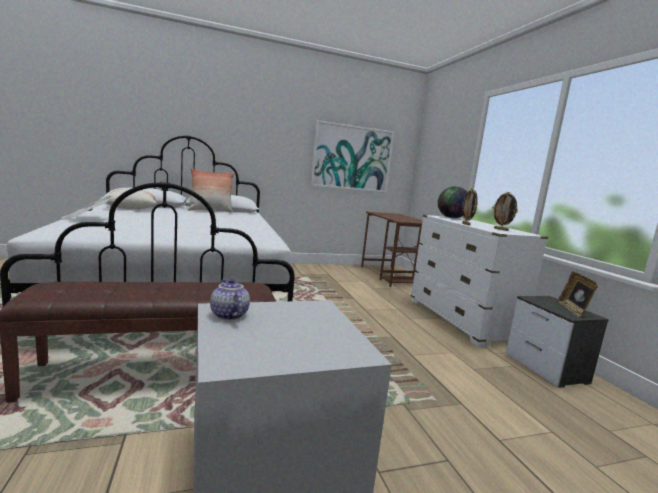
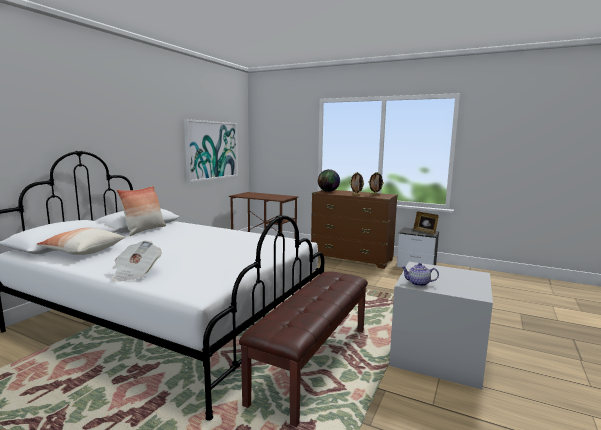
camera: 45 degrees left, 0 degrees up
white dresser [411,215,548,347] -> brown dresser [311,190,398,269]

